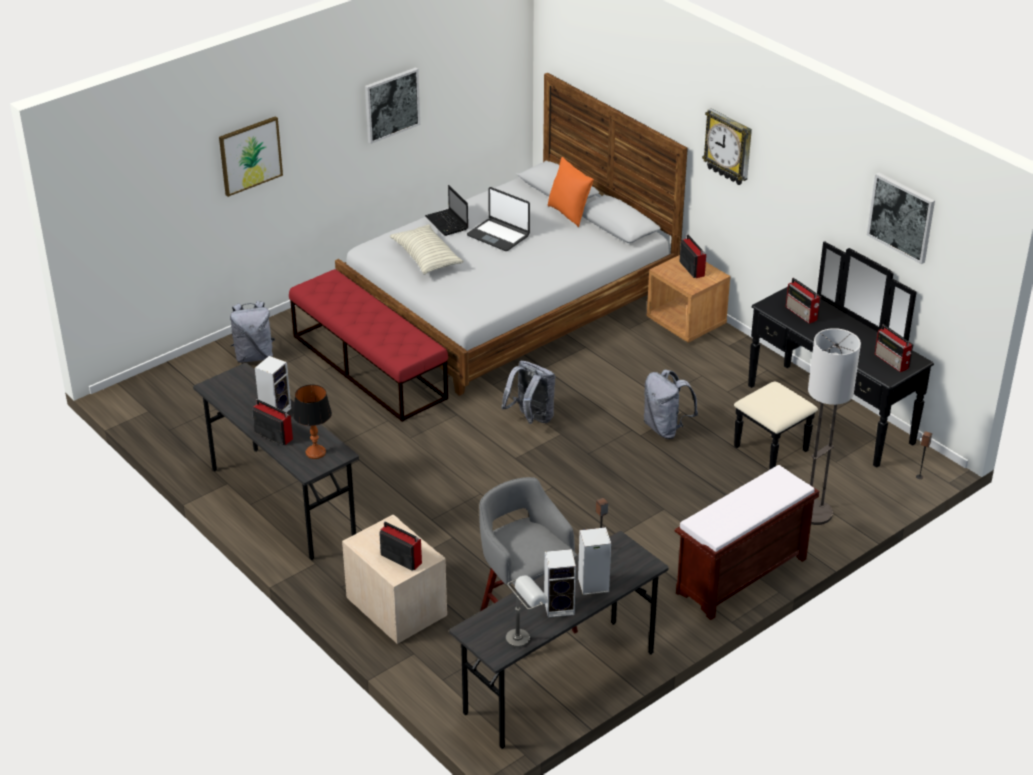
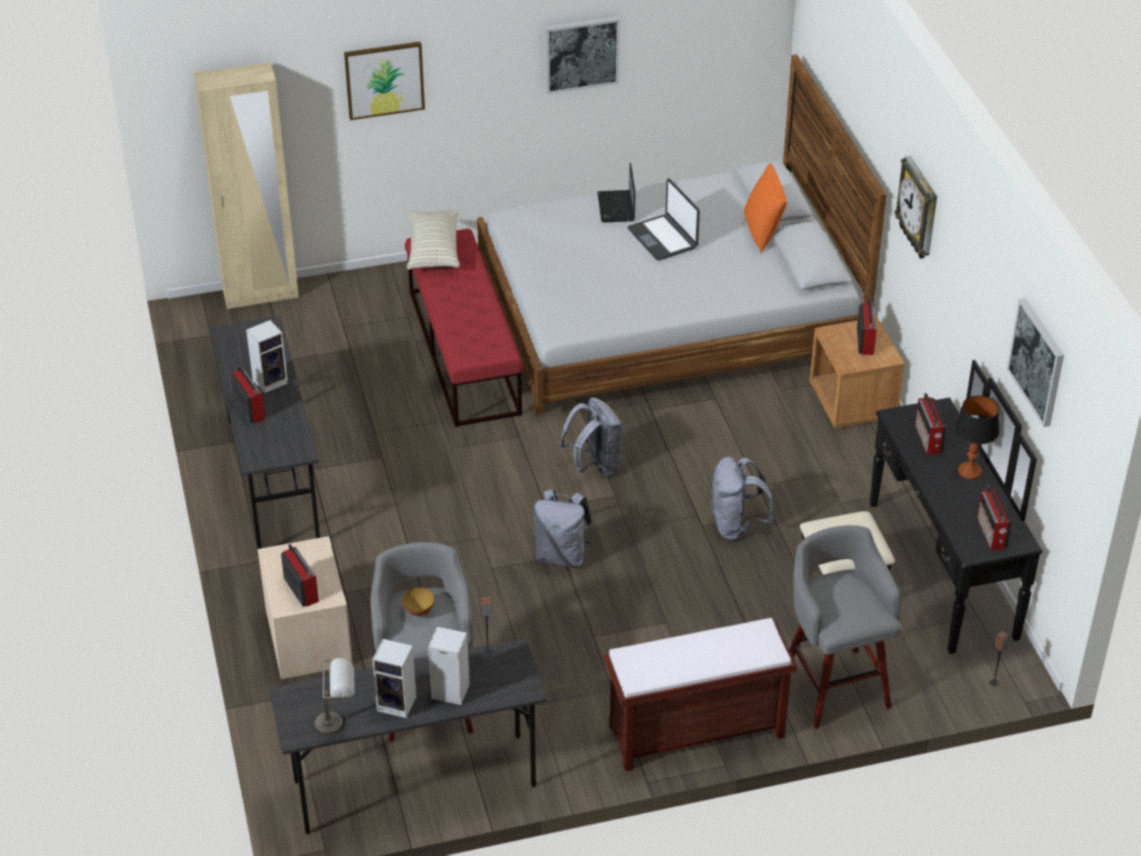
camera: 25 degrees right, 5 degrees up
grey backpack [230,301,275,362] -> grey backpack moved to [533,489,592,567]
table lamp [293,385,332,459] -> table lamp moved to [955,395,999,479]
pillow [390,224,463,274] -> pillow moved to [407,210,460,270]
floor lamp [808,328,861,525] -> grey stool [789,525,901,729]
none -> beige wardrobe [194,62,299,309]
none -> bowl [402,588,434,616]

